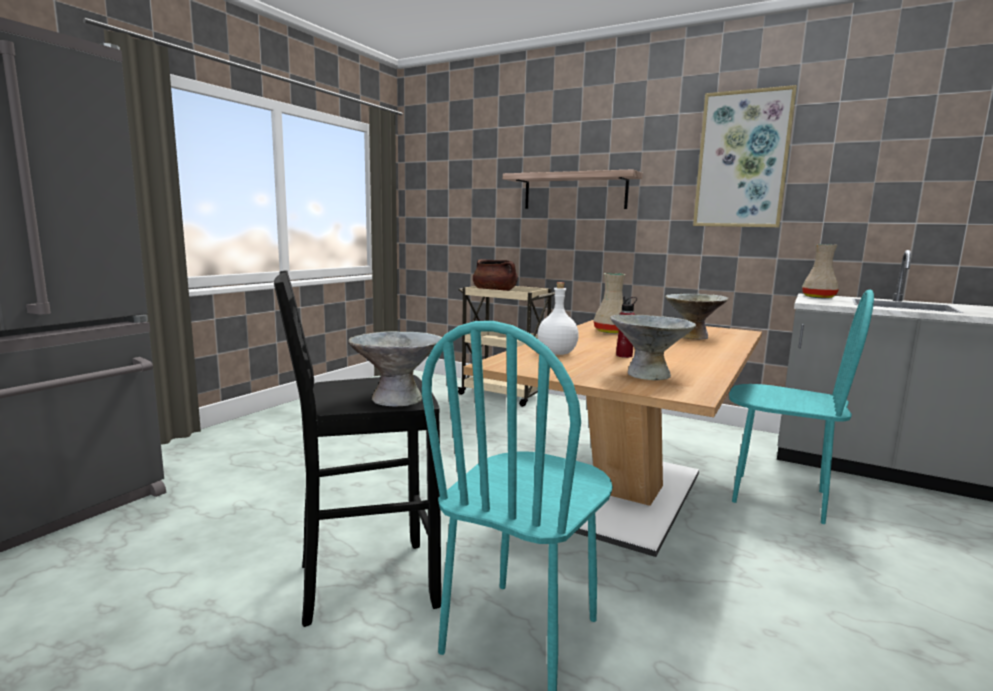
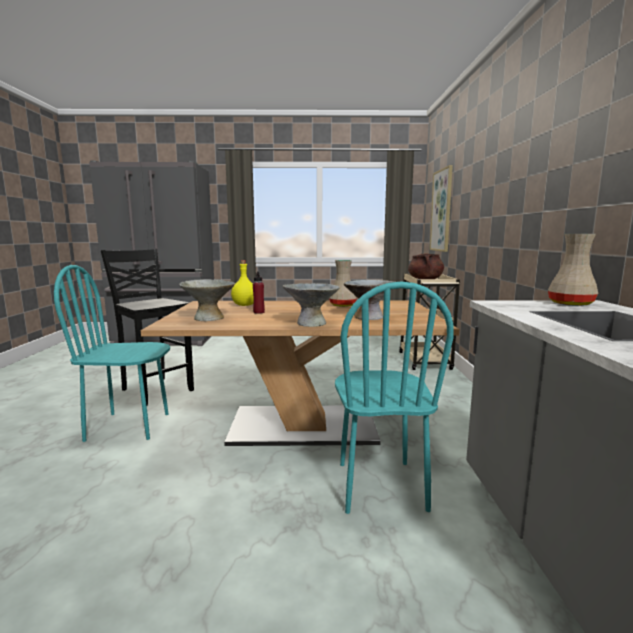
camera: 60 degrees right, 0 degrees up
grey bowl [348,331,442,406] -> grey bowl moved to [282,283,340,327]
shelf [503,169,643,209] -> none
white bottle [538,282,579,355] -> yellow bottle [231,260,253,306]
picture [693,85,797,227] -> picture moved to [430,165,453,252]

